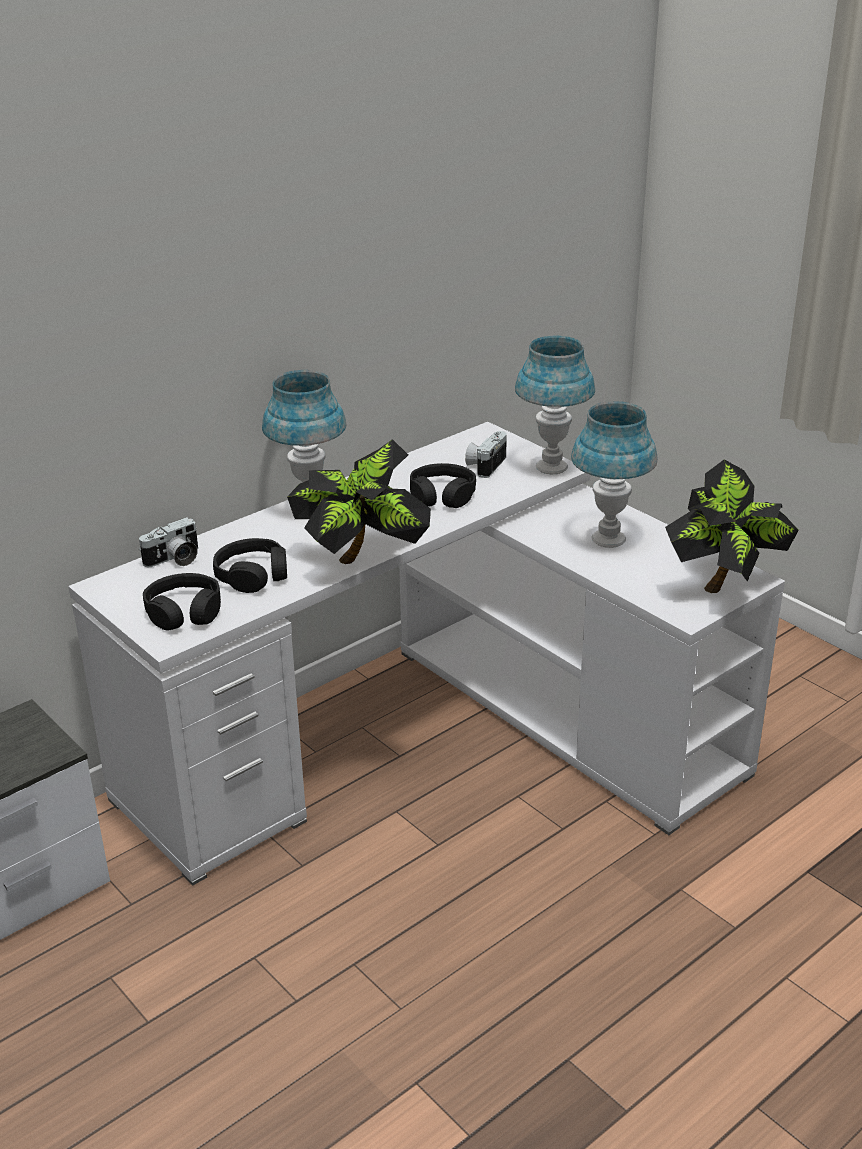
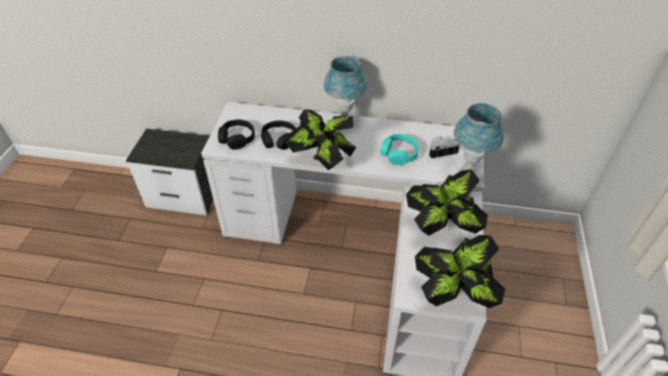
camera: 50 degrees right, 15 degrees up
camera [139,517,198,567] -> none
black headphones [410,463,476,508] -> turquoise headphones [380,134,419,165]
blue table lamp [571,401,658,548] -> potted plant [406,169,488,236]

